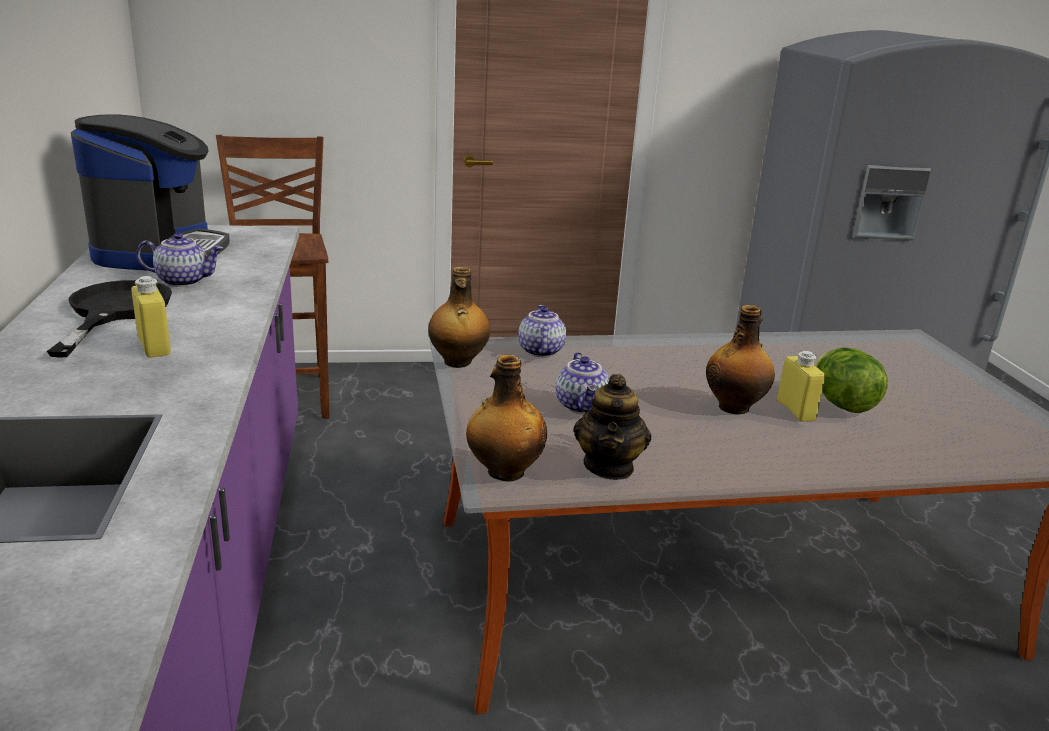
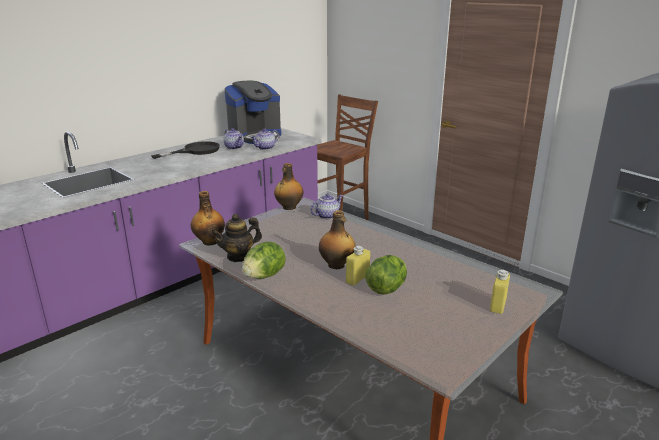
camera: 55 degrees right, 0 degrees up
yellow bottle [131,276,171,358] -> yellow bottle moved to [490,270,510,314]
teapot [556,352,609,414] -> teapot moved to [251,128,279,150]
none -> lettuce [242,242,285,279]

